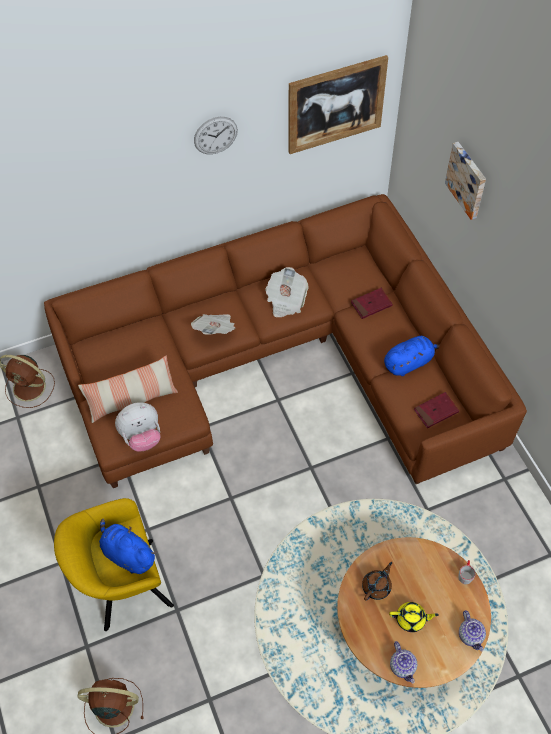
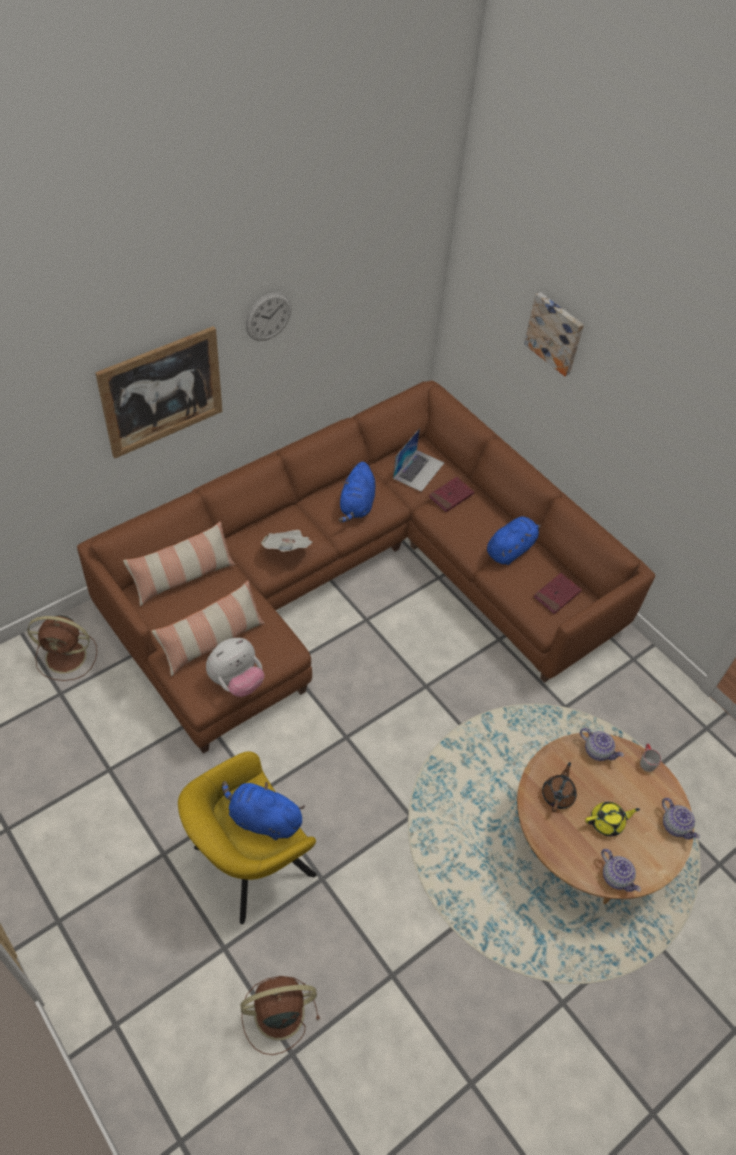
camera: 20 degrees left, 5 degrees down
newspaper [265,267,309,318] -> blue plush toy [339,462,376,522]
picture [289,55,388,154] -> picture moved to [95,326,222,458]
none -> pillow [123,521,235,606]
none -> laptop [393,428,444,492]
none -> teapot [580,728,624,761]

